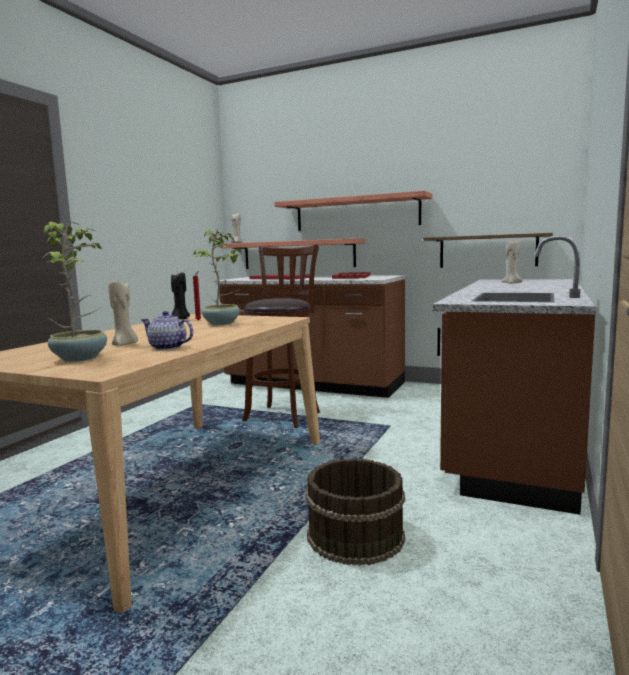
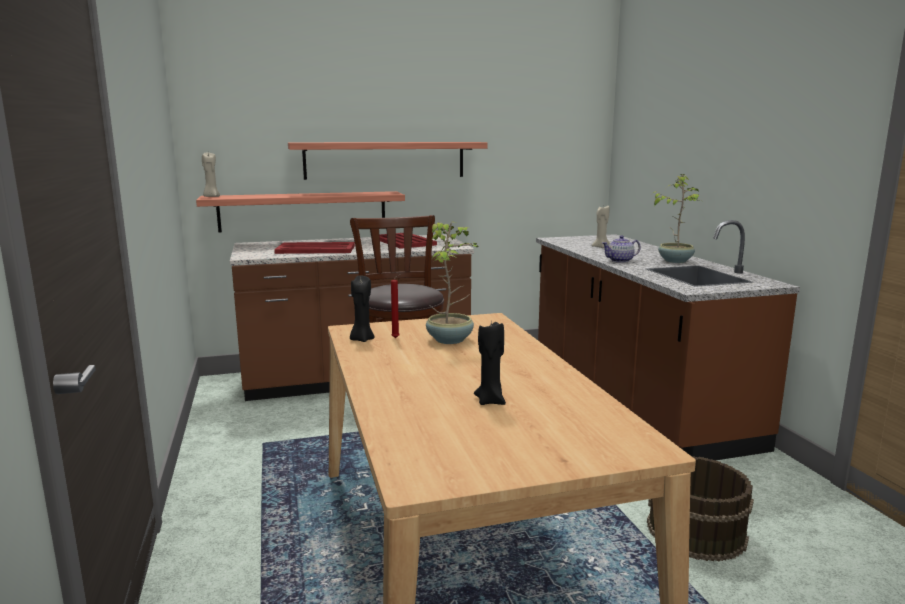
camera: 40 degrees left, 5 degrees up
potted plant [40,222,107,362] -> potted plant moved to [652,174,701,263]
beige candle [108,281,138,346] -> black candle [474,322,506,405]
teapot [141,311,193,350] -> teapot moved to [602,235,640,263]
shelf [423,233,553,268] -> none

